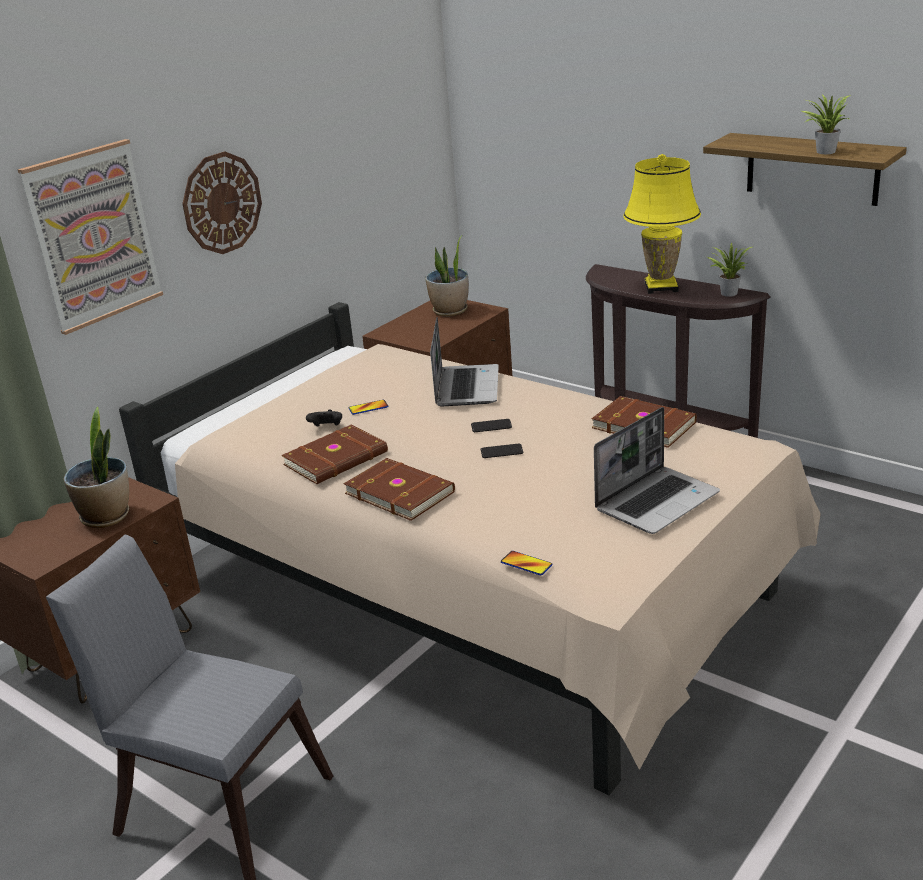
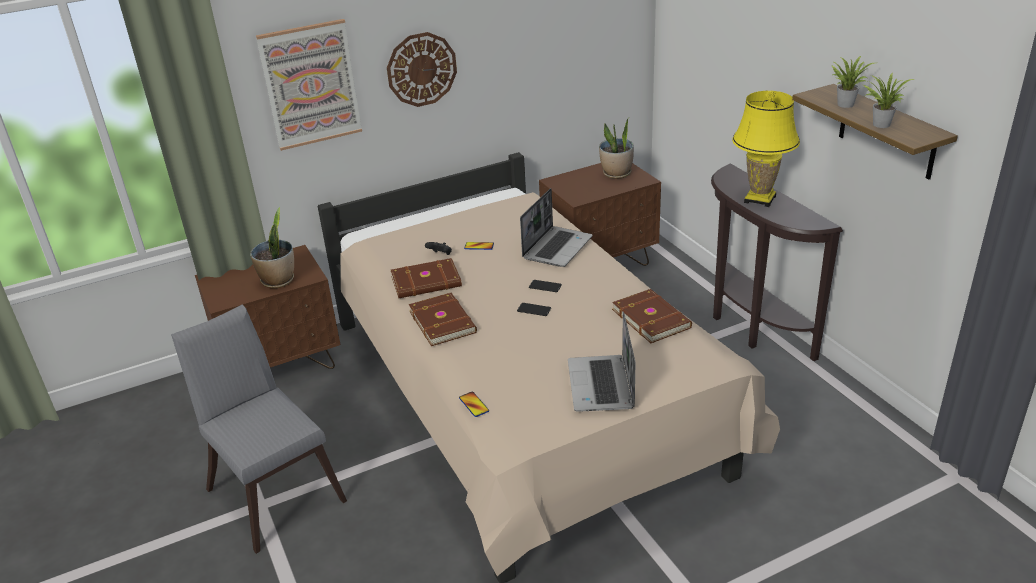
camera: 25 degrees right, 5 degrees up
laptop [594,407,720,534] -> laptop turned 105 degrees clockwise [568,312,635,412]
potted plant [707,243,752,297] -> potted plant moved to [831,56,874,108]

